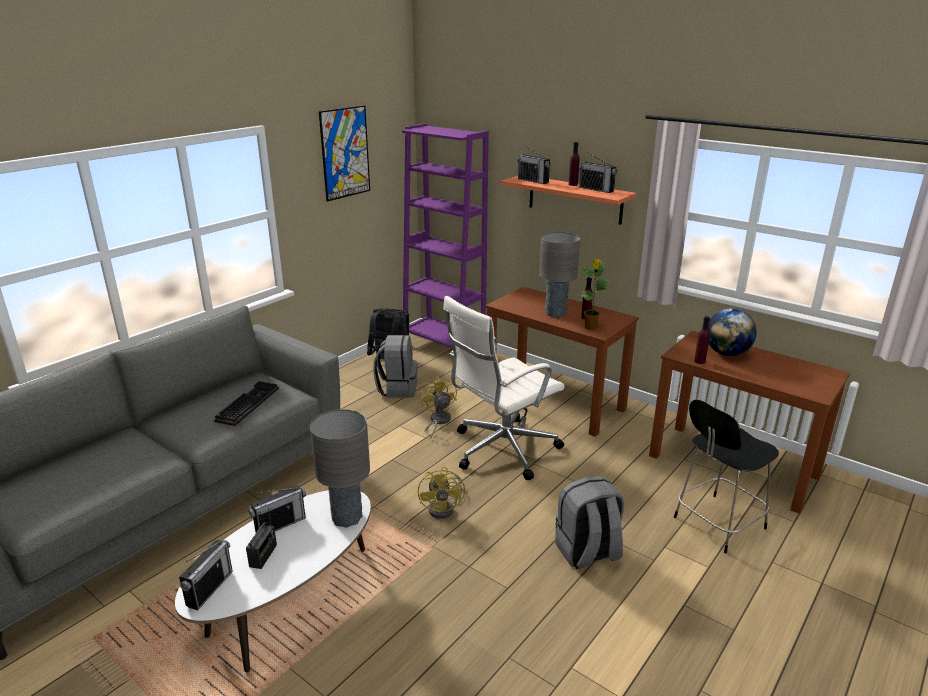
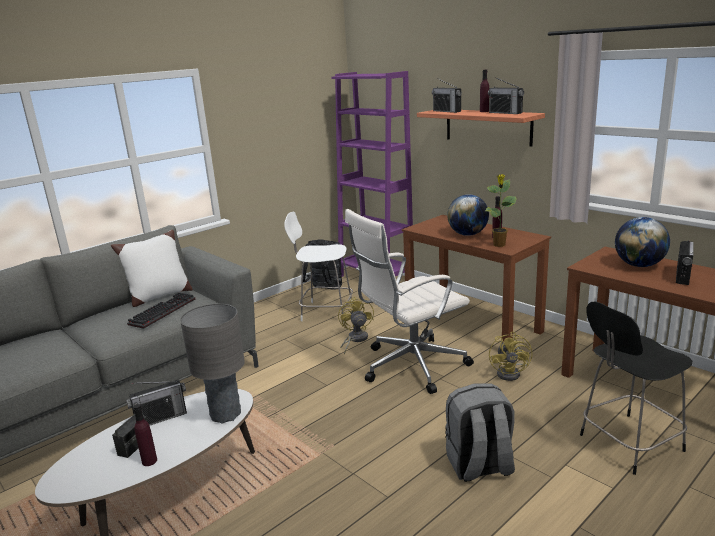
camera: 10 degrees right, 5 degrees down
radio [179,540,233,610] -> radio moved to [676,240,694,285]
picture [319,105,370,202] -> none
grey backpack [373,335,418,398] -> white chair [284,211,353,322]
yellow fan [418,467,466,519] -> yellow fan moved to [489,332,532,381]
grey table lamp [539,232,581,317] -> globe [447,194,489,236]
purple bottle [694,316,710,364] -> purple bottle moved to [133,404,157,466]
none -> white pillow [111,230,193,307]

